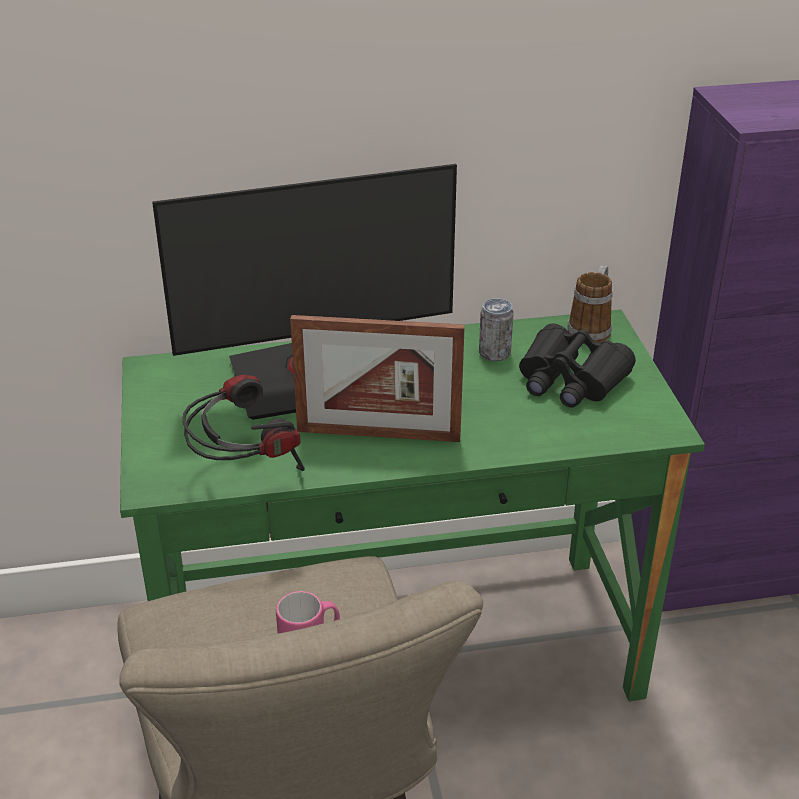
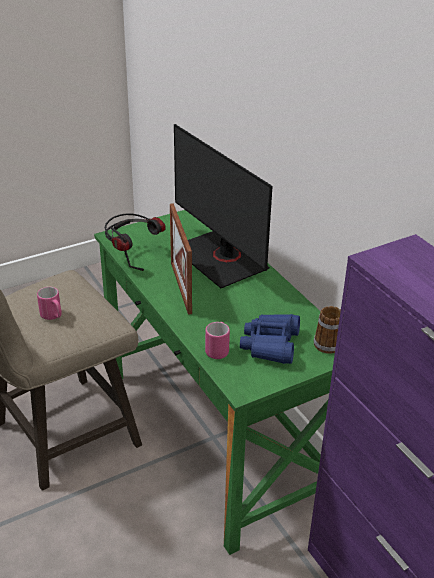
camera: 70 degrees right, 0 degrees up
can [479,298,514,361] -> none
black binoculars [519,323,636,408] -> blue binoculars [240,314,300,364]
none -> pink mug [205,322,230,359]

